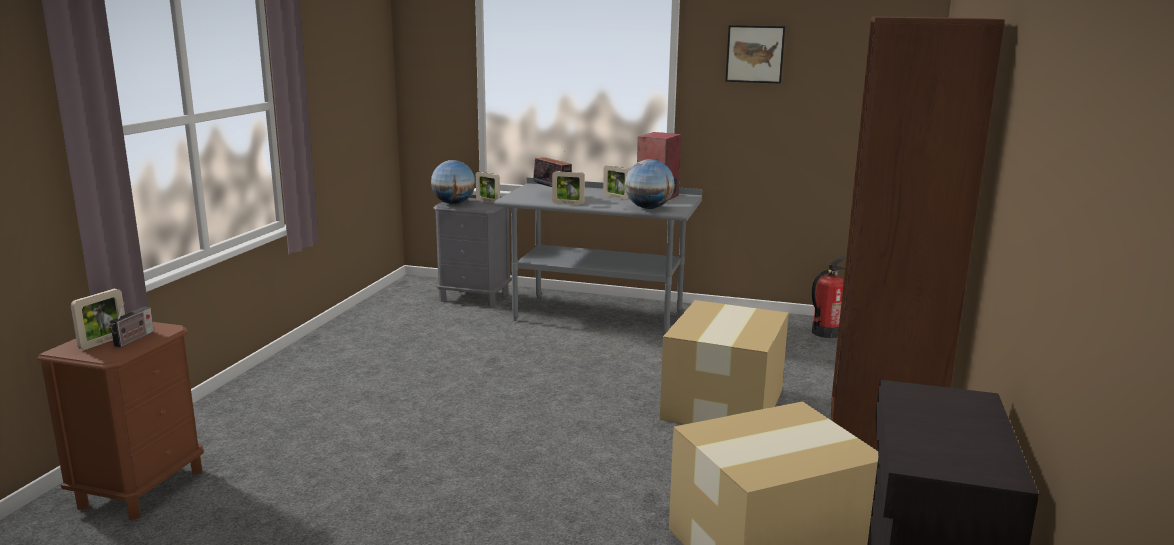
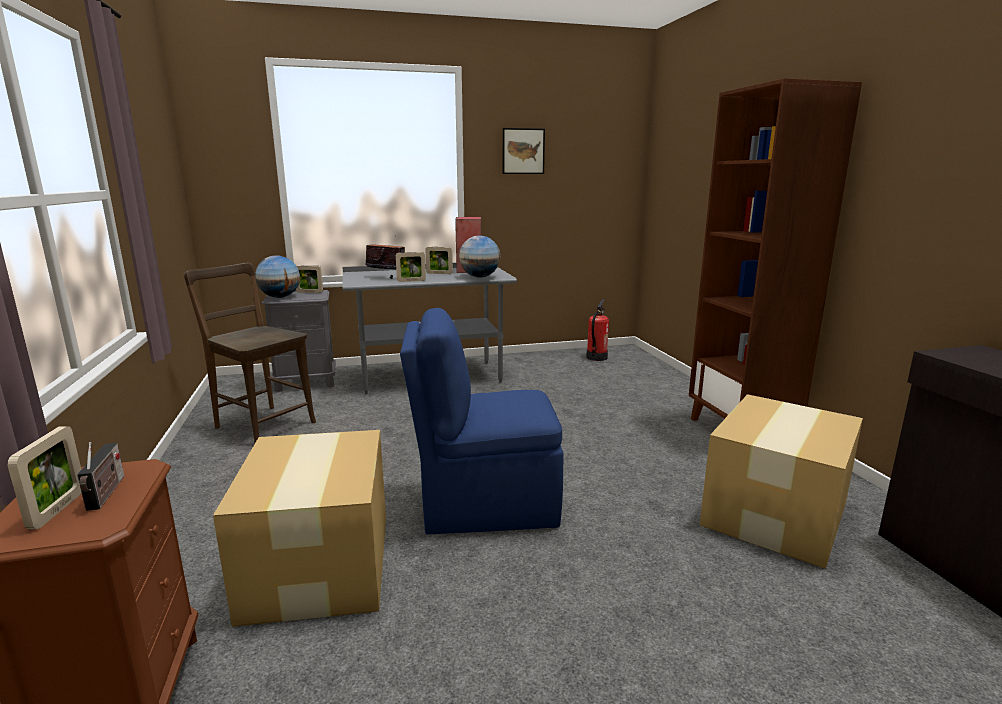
camera: 30 degrees left, 0 degrees up
cardboard box [660,300,789,424] -> cardboard box moved to [213,430,386,627]
none -> brown chair [184,263,316,443]
none -> blue chair [400,308,564,535]

